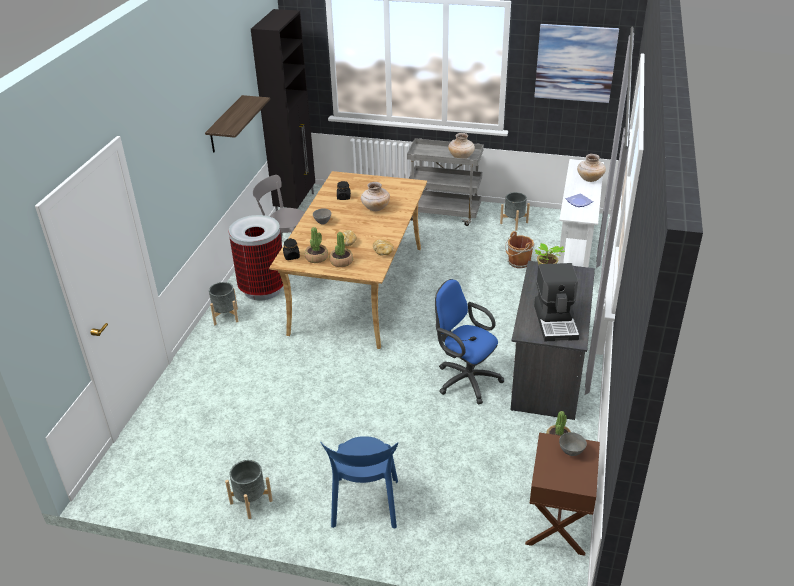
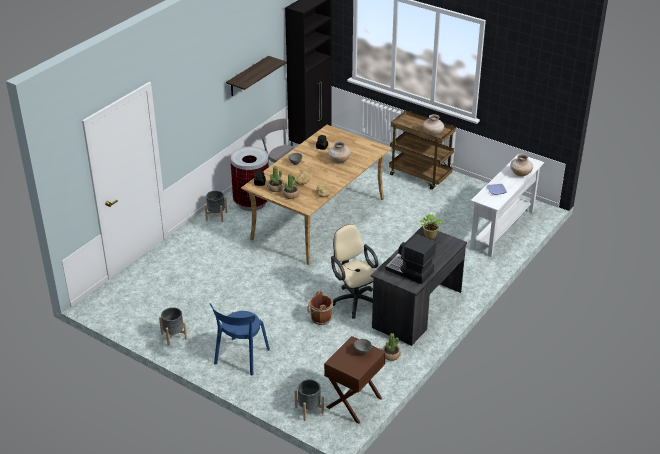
camera: 20 degrees right, 0 degrees up
grey cart [407,138,484,226] -> brown cart [389,110,456,190]
blue office chair [435,279,504,404] -> beige office chair [331,224,378,319]
grey planter [500,192,530,231] -> grey planter moved to [295,380,324,421]
brown bucket [505,231,535,268] -> brown bucket moved to [307,290,333,325]
picture [534,24,619,103] -> none
coffee machine [534,263,579,341] -> coffee machine turned 105 degrees clockwise [385,234,436,284]

